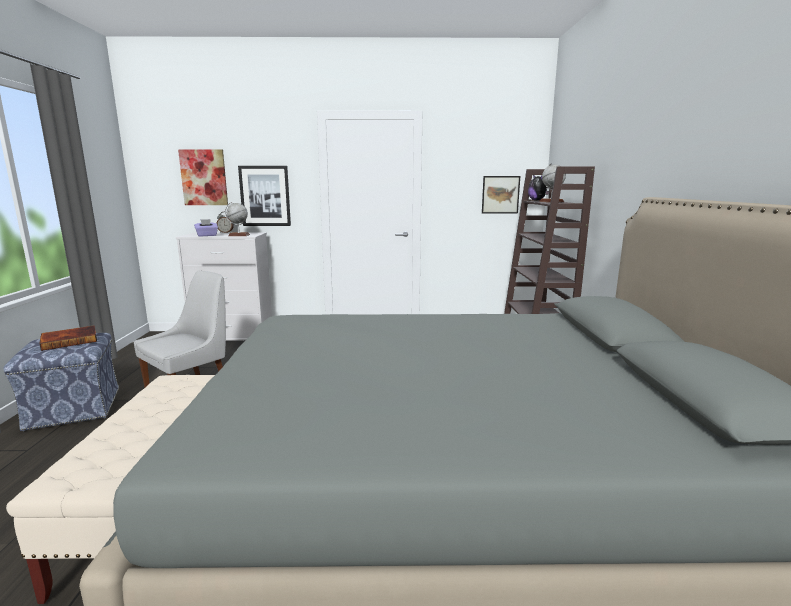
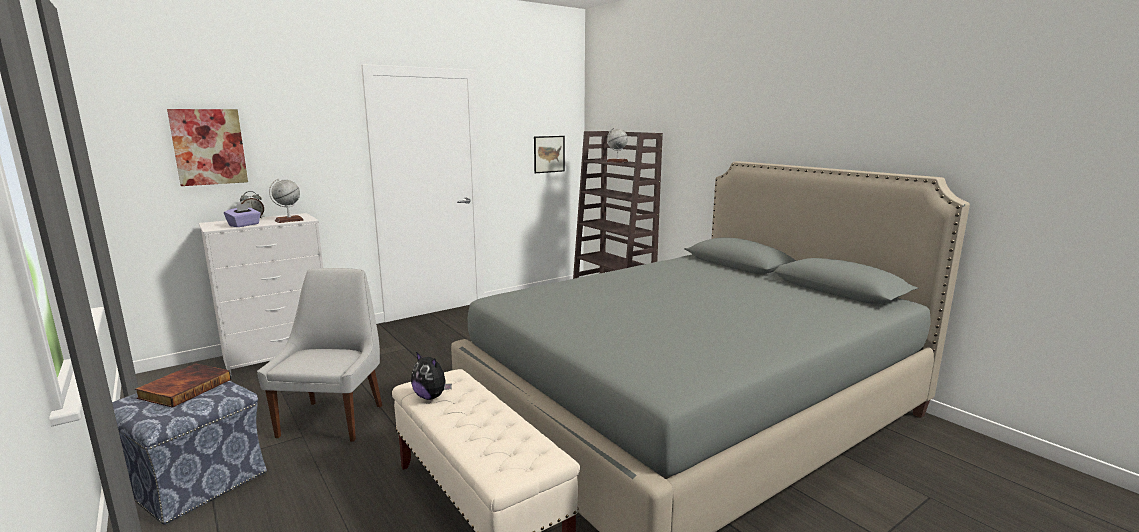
camera: 35 degrees left, 0 degrees up
picture [238,166,291,226] -> none
plush toy [528,174,550,201] -> plush toy moved to [411,352,452,400]

